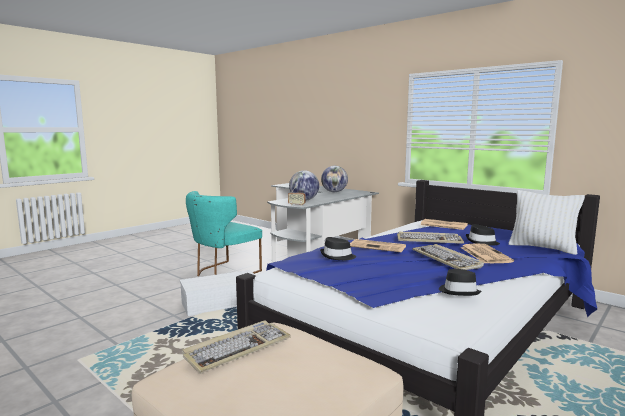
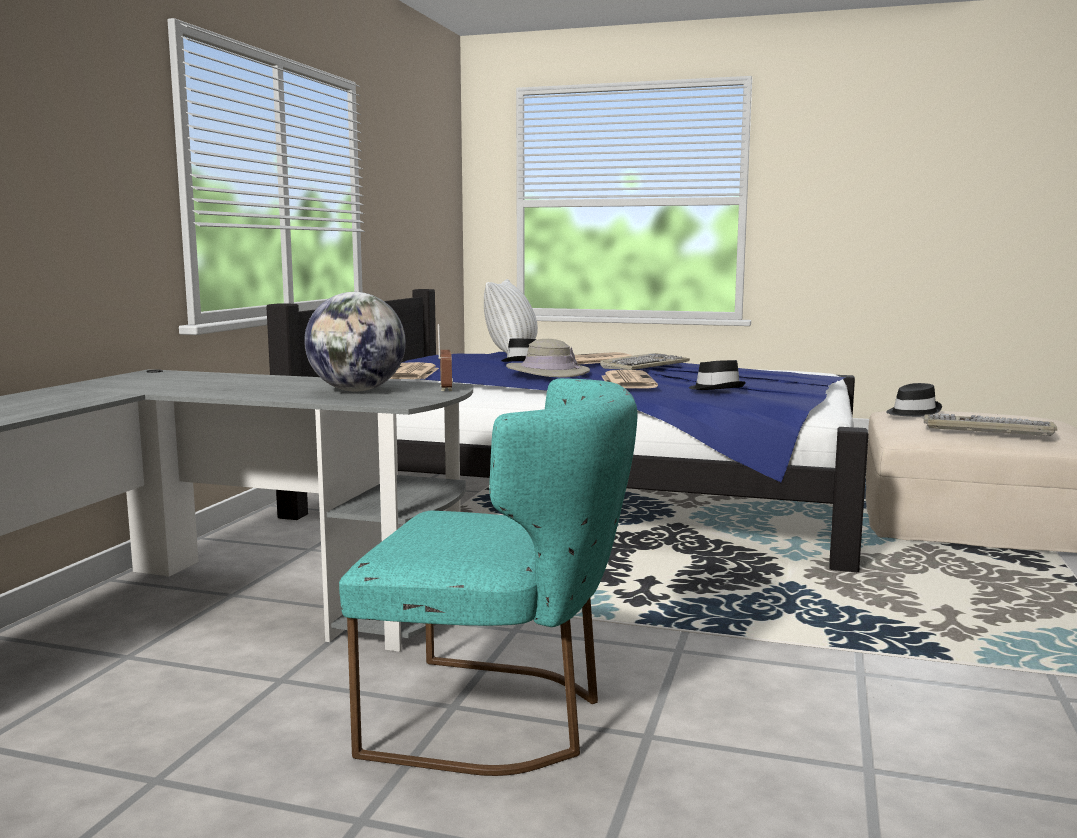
camera: 115 degrees left, 0 degrees up
white storage box [180,270,255,316] -> none
globe [321,166,348,192] -> none
keyboard [397,232,464,244] -> beige hat [506,339,590,377]
black hat [439,269,482,296] -> black hat moved to [886,383,942,417]

